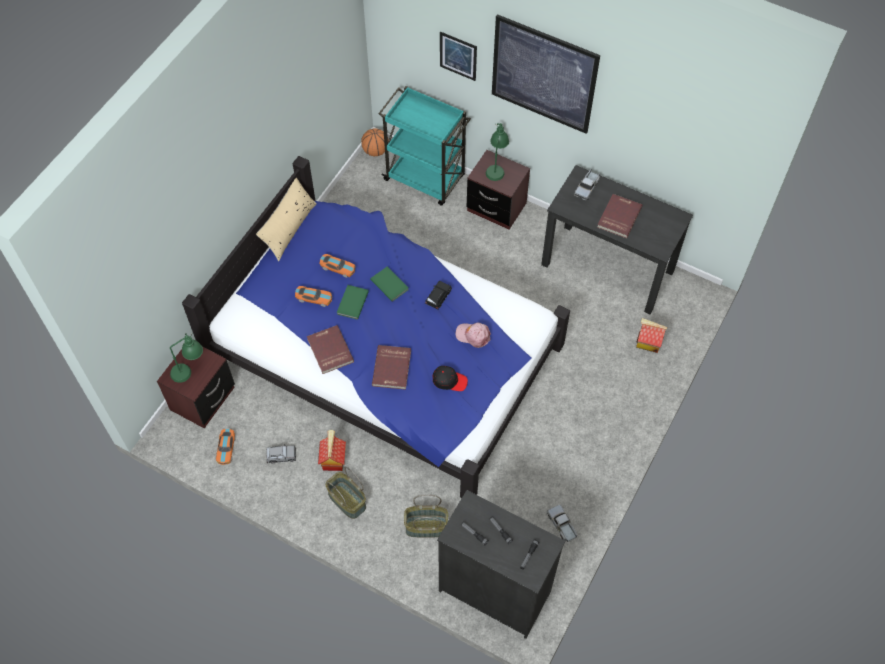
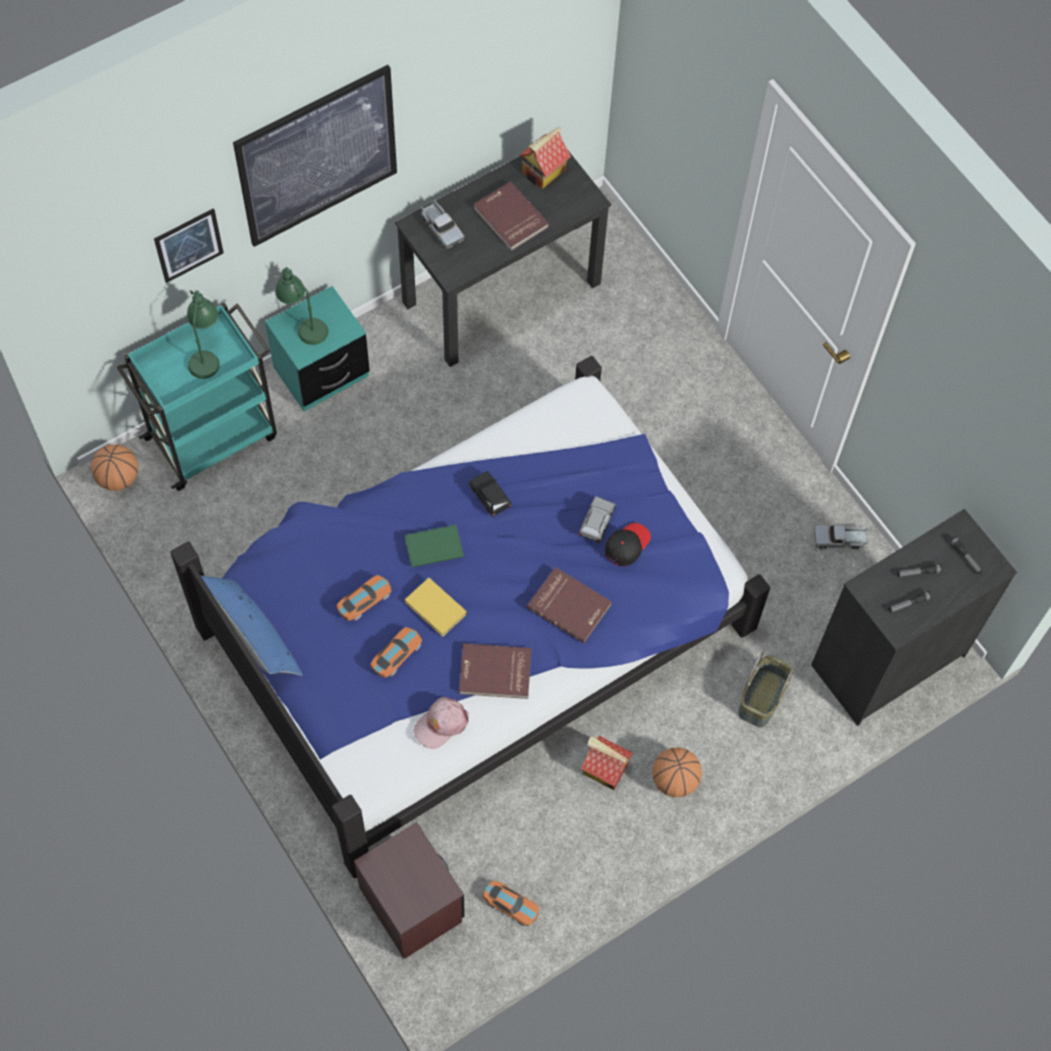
camera: 65 degrees left, 5 degrees up
green table lamp [170,333,203,383] -> green table lamp moved to [187,290,220,379]
beige pillow [256,178,317,261] -> blue pillow [201,575,303,676]
grey toy car [266,444,296,463] -> grey toy car moved to [578,496,616,543]
basket [325,467,366,519] -> basketball [652,747,702,797]
green book [337,285,369,320] -> yellow book [405,578,467,637]
pink cap [456,323,491,348] -> pink cap moved to [414,697,469,749]
brown nightstand [467,150,530,230] -> turquoise nightstand [265,286,370,411]
toy house [636,318,668,353] -> toy house moved to [520,127,571,189]

